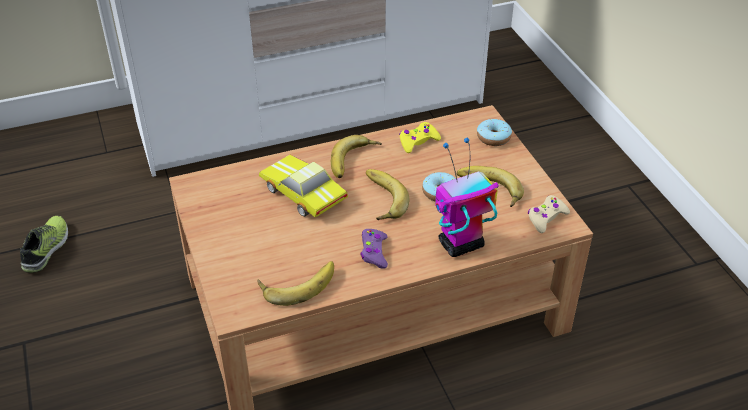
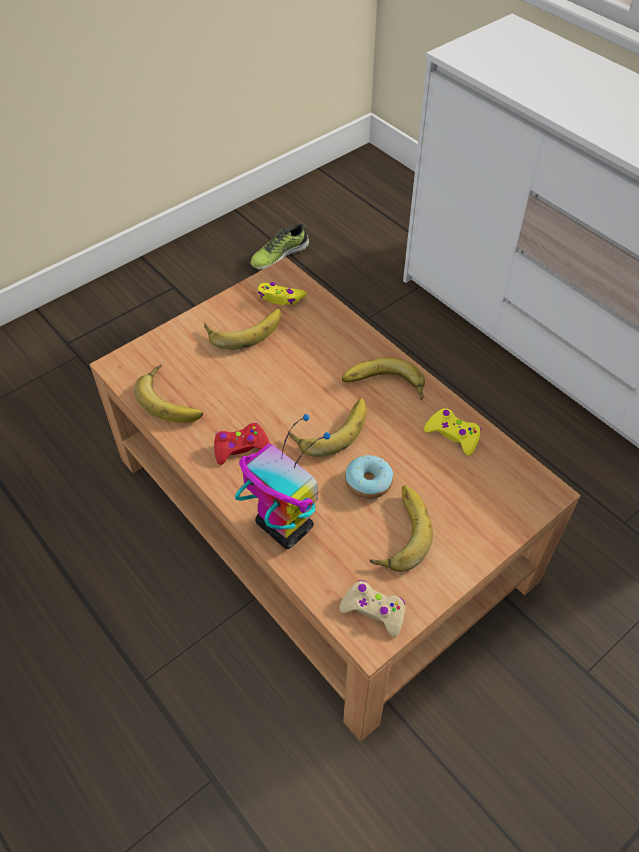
camera: 70 degrees right, 10 degrees up
shoe [20,216,68,273] -> shoe turned 150 degrees clockwise [251,223,309,270]
toy car [259,155,348,218] -> none
purple game controller [360,229,388,269] -> red game controller [214,423,270,465]
donut [477,119,512,146] -> none
none -> banana [204,309,281,350]
none -> yellow game controller [258,282,306,305]

